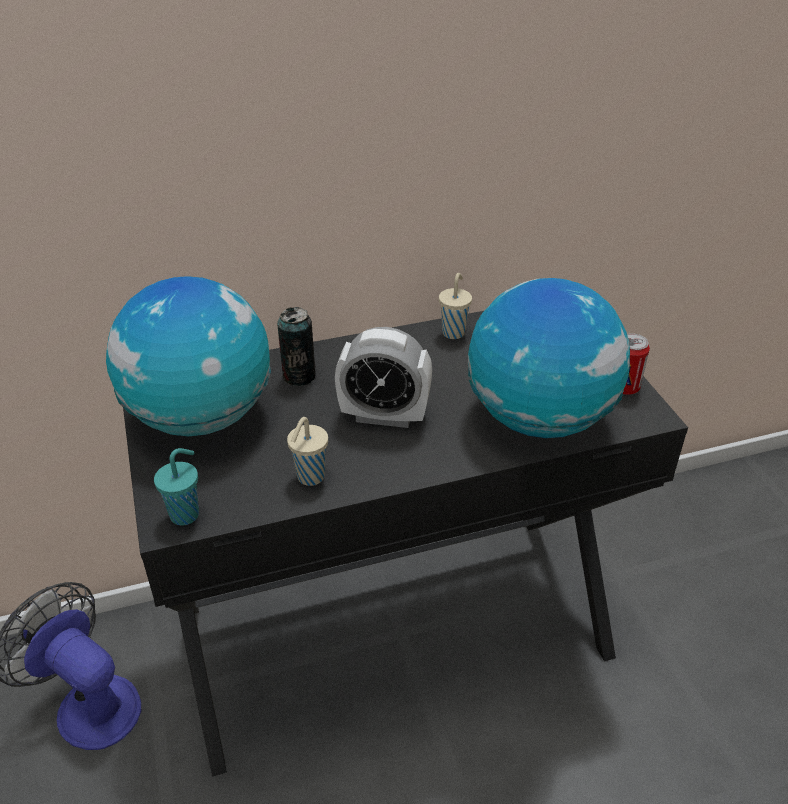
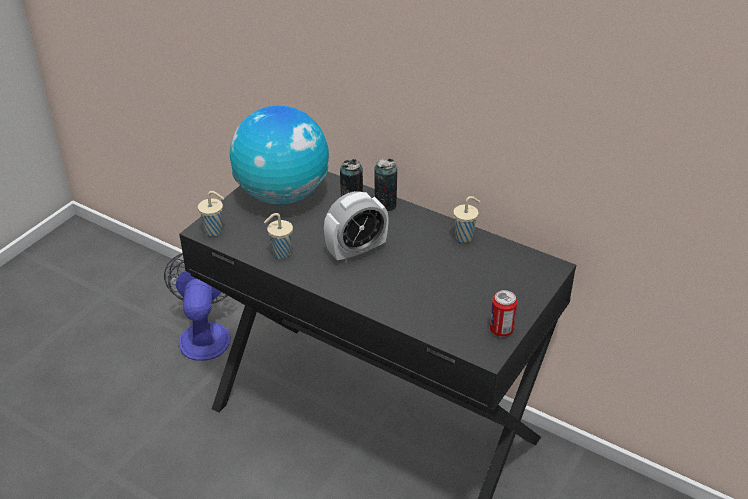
camera: 50 degrees right, 0 degrees up
turquoise cup [154,448,199,526] -> beige cup [198,191,224,236]
alarm clock [335,327,432,428] -> alarm clock turned 90 degrees counterclockwise [324,191,389,263]
globe [468,278,630,438] -> none
none -> can [374,158,397,211]

